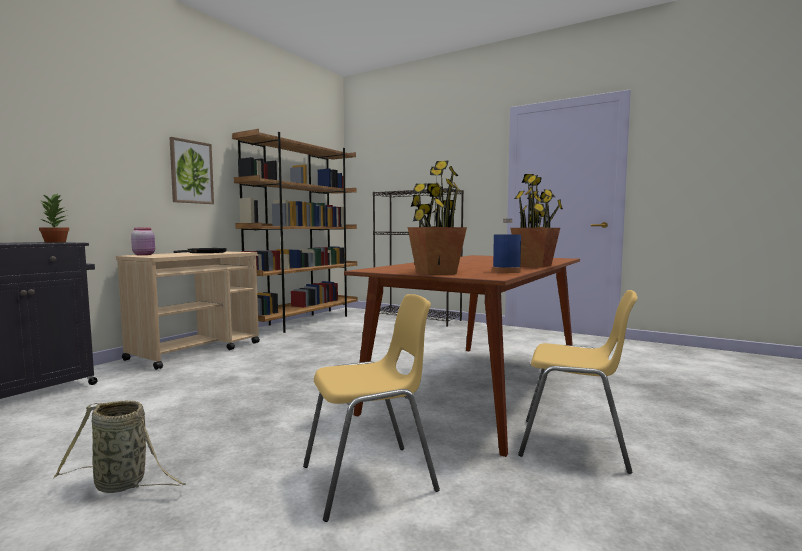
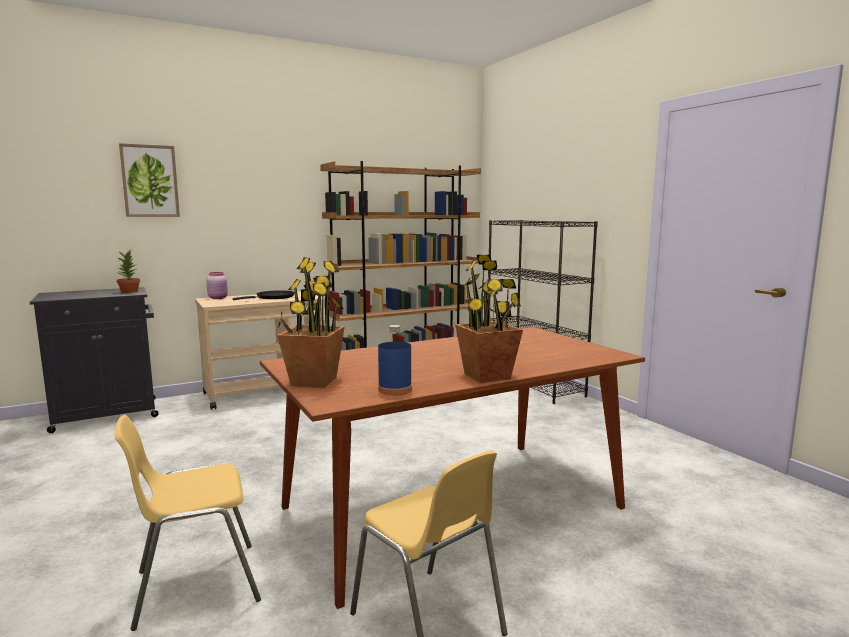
camera: 30 degrees right, 5 degrees up
basket [54,401,186,493] -> none
picture [169,137,214,204] -> picture moved to [119,143,180,217]
yellow chair [303,294,440,522] -> yellow chair turned 150 degrees clockwise [114,415,261,631]

